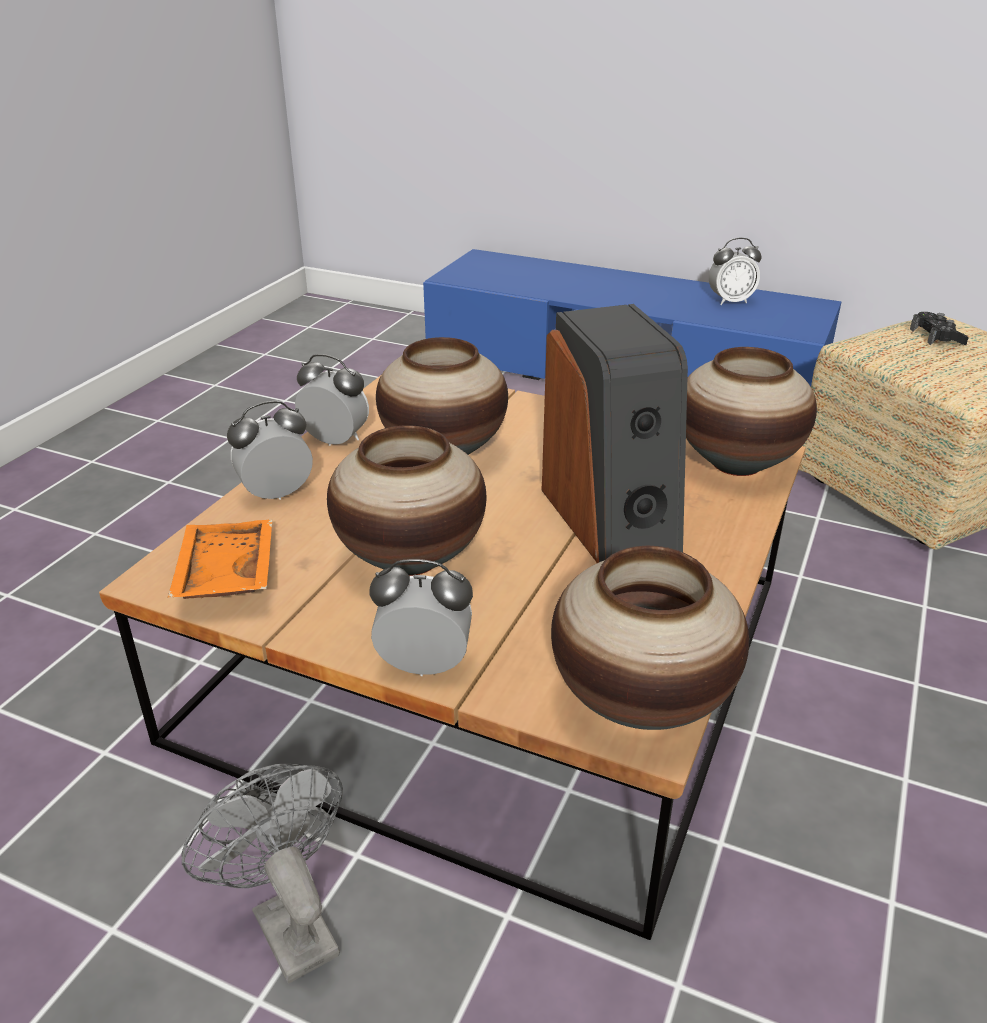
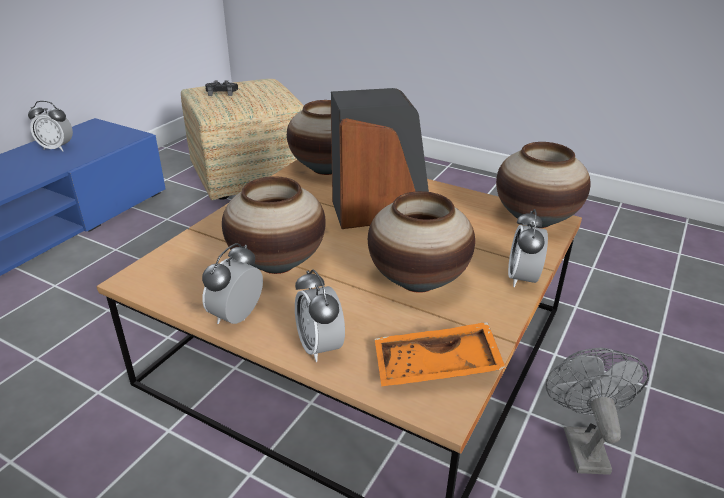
camera: 85 degrees left, 0 degrees up
grey fan [182,764,343,983] -> grey fan turned 120 degrees clockwise [545,348,649,475]
alarm clock [709,238,762,305] -> alarm clock turned 105 degrees clockwise [28,101,73,151]

